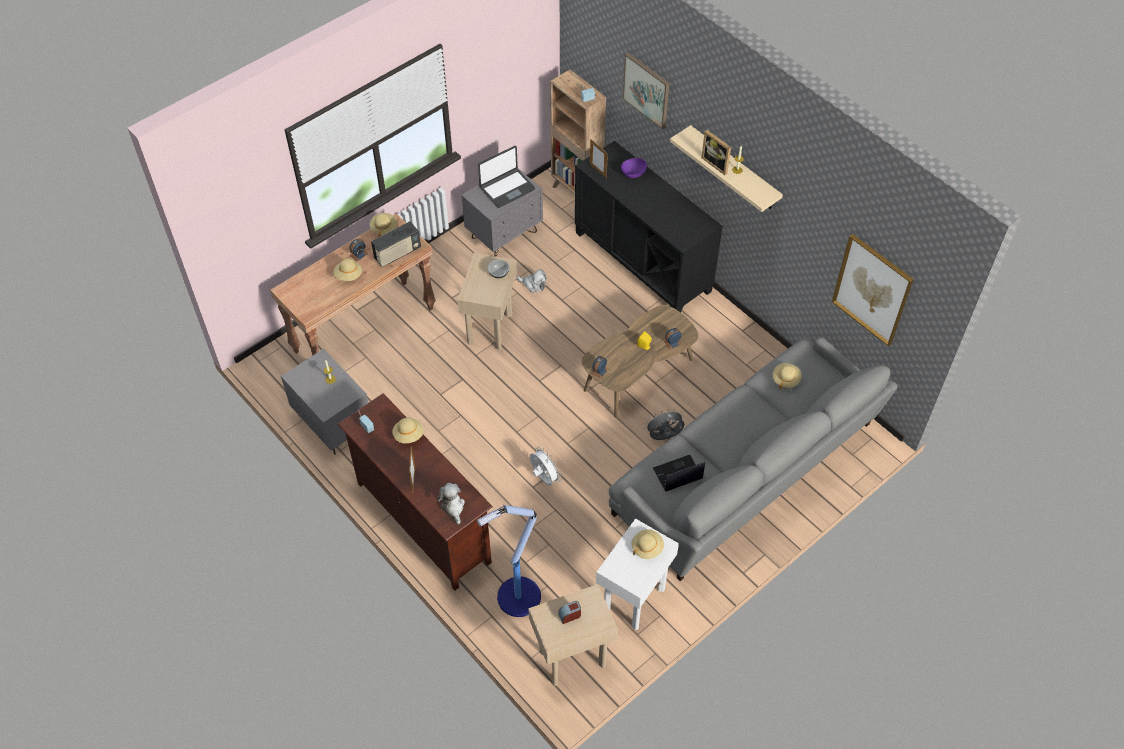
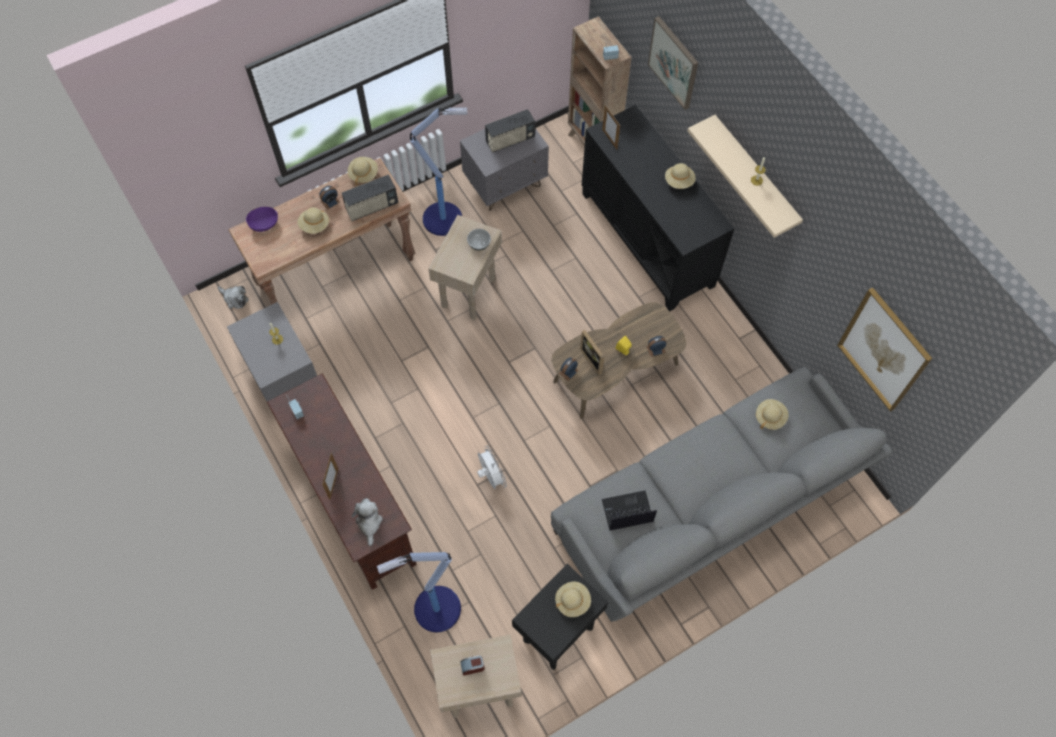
camera: 10 degrees right, 10 degrees up
beige hat [392,417,424,443] -> beige hat moved to [665,163,696,189]
laptop [478,146,535,208] -> radio [485,109,535,153]
plush toy [516,269,546,293] -> plush toy moved to [218,286,249,309]
white side table [596,518,679,630] -> black side table [512,564,608,670]
purple bowl [621,158,647,178] -> purple bowl moved to [246,206,278,232]
grey fan [644,409,684,440] -> none
picture frame [701,130,731,175] -> picture frame moved to [580,330,604,375]
none -> floor lamp [410,107,467,236]

